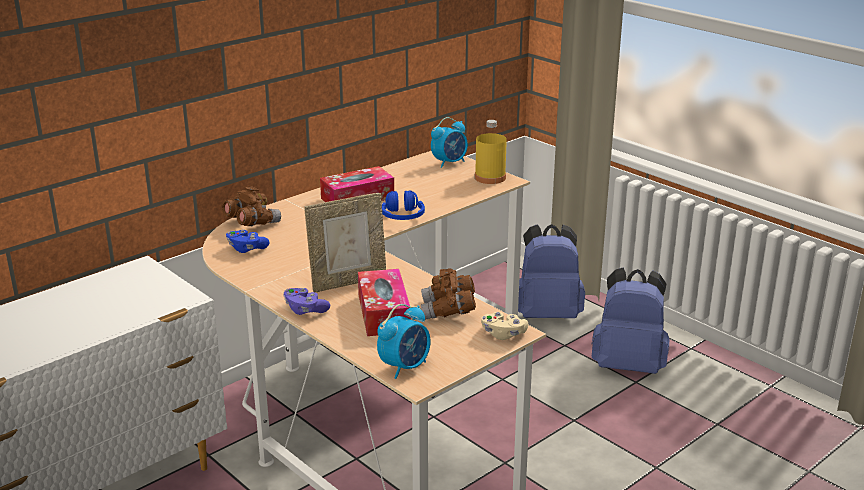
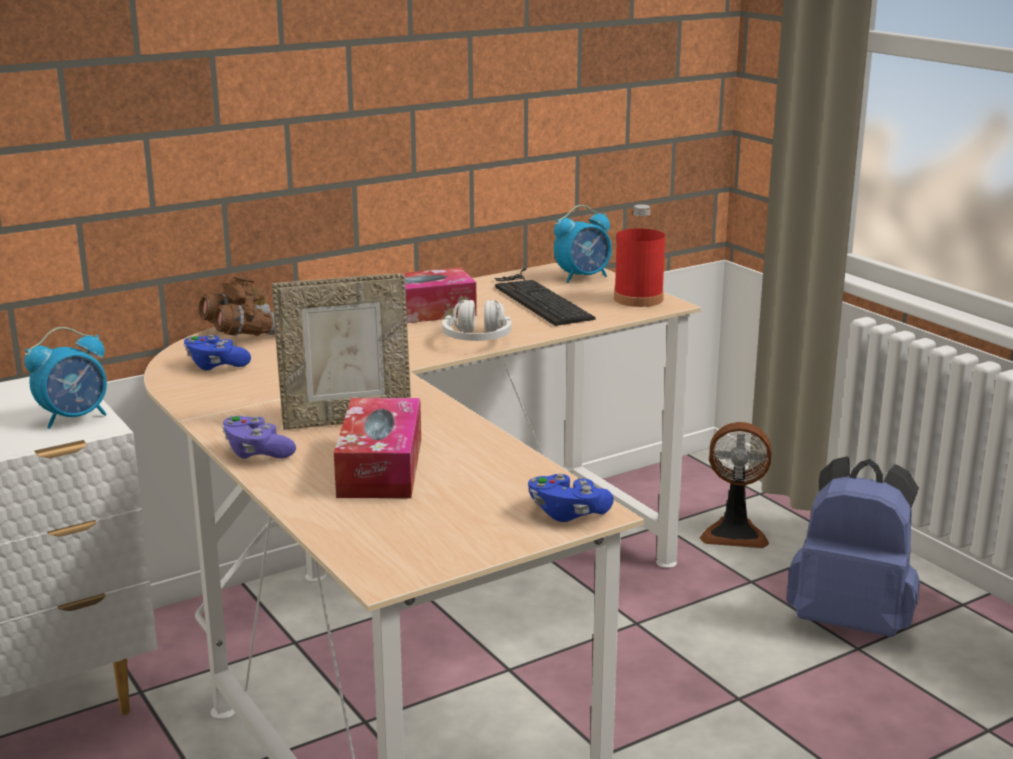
camera: 10 degrees right, 5 degrees down
alarm clock [377,304,431,379] -> alarm clock moved to [24,327,107,429]
blue headphones [382,190,425,220] -> white headphones [442,300,511,341]
brown binoculars [421,268,476,320] -> none
yellow bottle [475,120,507,184] -> red bottle [614,204,665,307]
beige game controller [481,312,528,340] -> blue game controller [528,473,614,522]
blue backpack [518,224,585,318] -> fan [700,422,772,548]
none -> keyboard [494,268,596,326]

